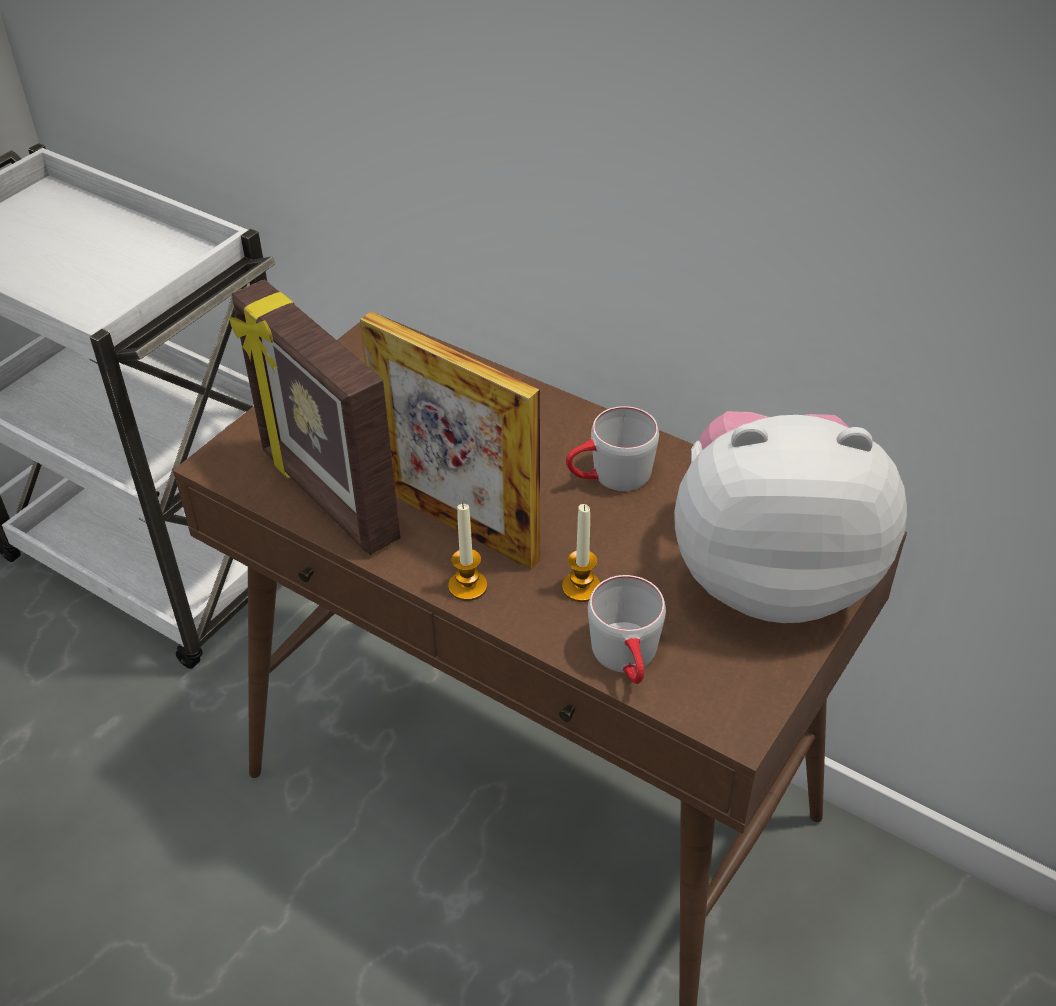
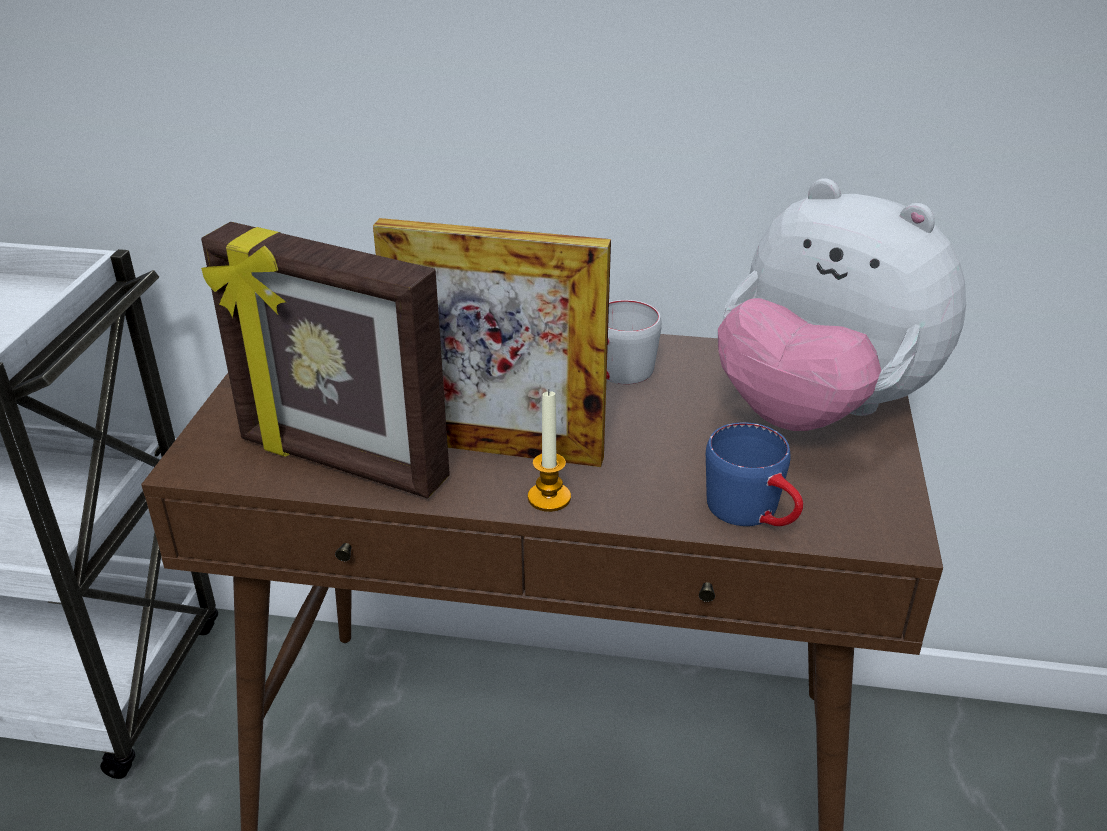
camera: 25 degrees left, 10 degrees down
candle [562,504,601,602] -> none
grey mug [588,575,666,684] -> blue mug [706,422,803,526]
plush toy [674,411,907,623] -> plush toy turned 120 degrees counterclockwise [718,178,966,431]

